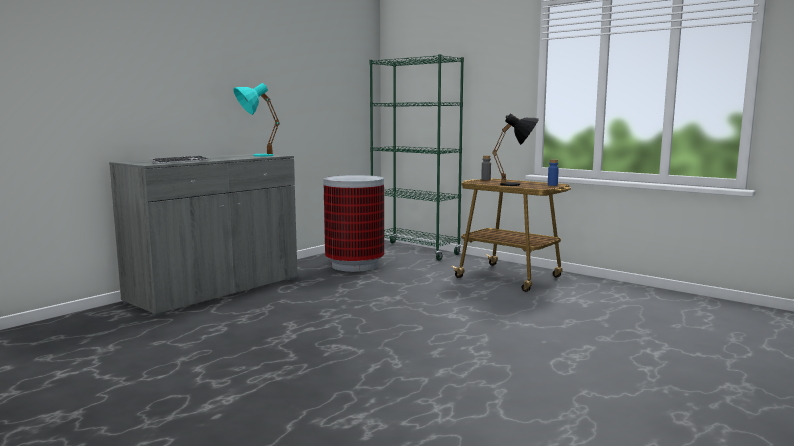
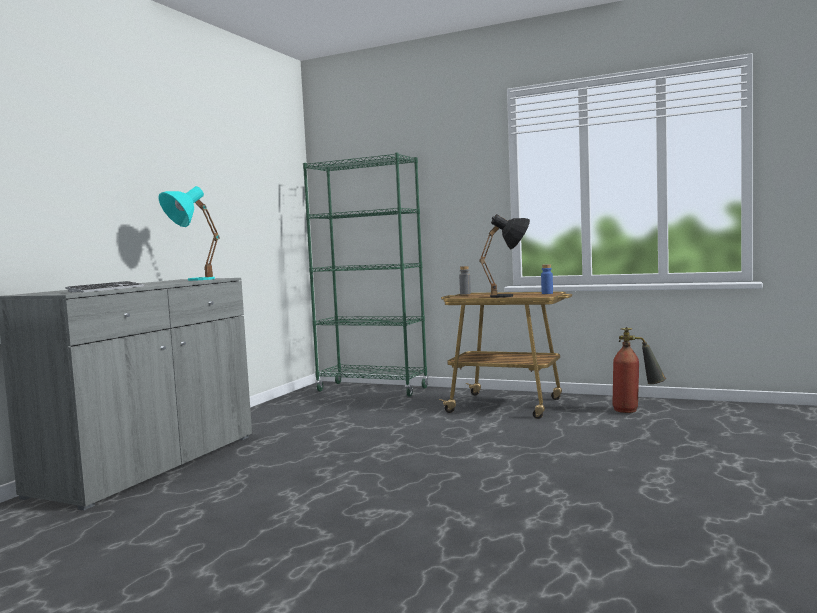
camera: 15 degrees left, 5 degrees down
trash can [323,175,384,272] -> none
none -> fire extinguisher [613,327,666,413]

